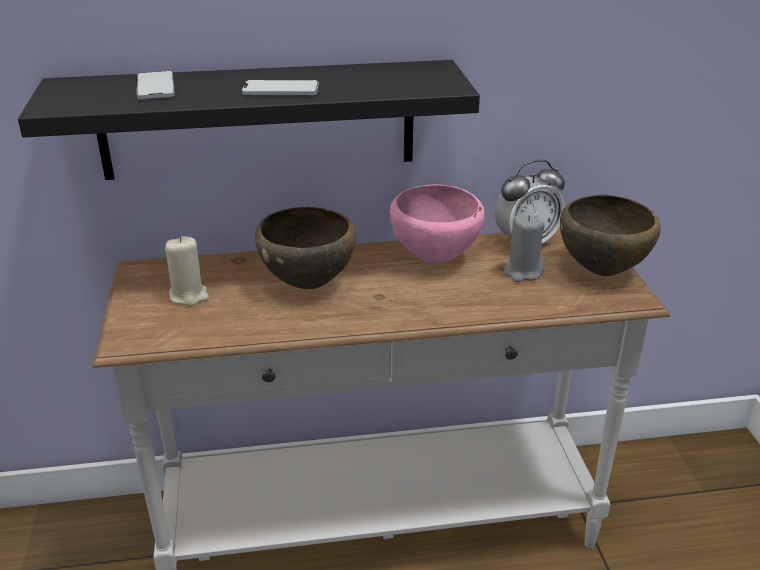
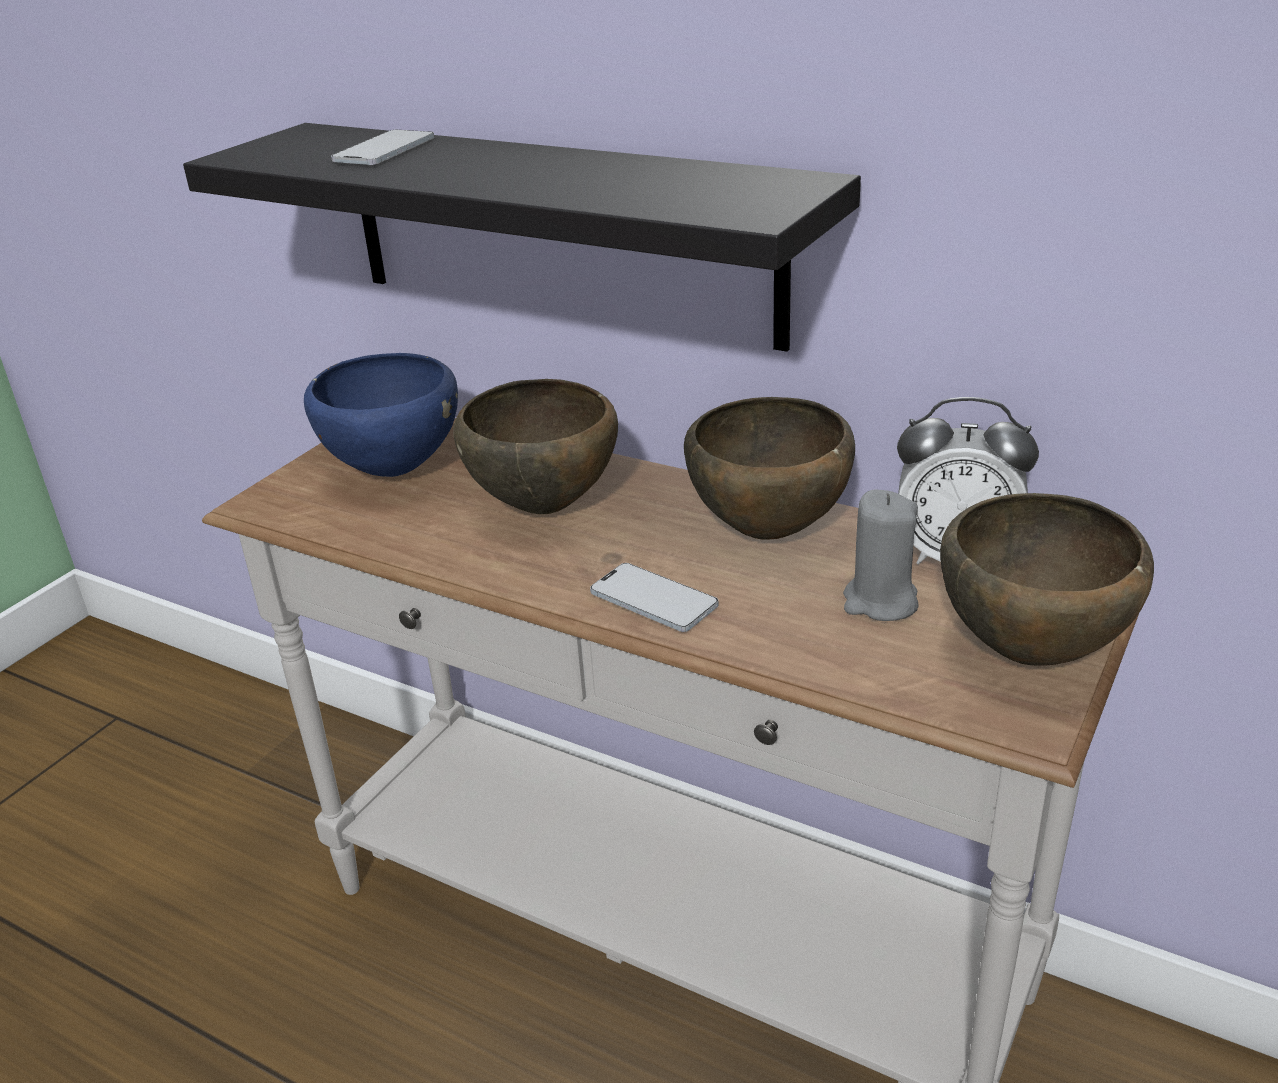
camera: 40 degrees right, 0 degrees up
beige candle [165,236,209,306] -> blue bowl [304,353,458,477]
phone [242,80,319,95] -> phone moved to [590,563,718,632]
pink bowl [390,184,484,264] -> brown bowl [684,397,855,540]

